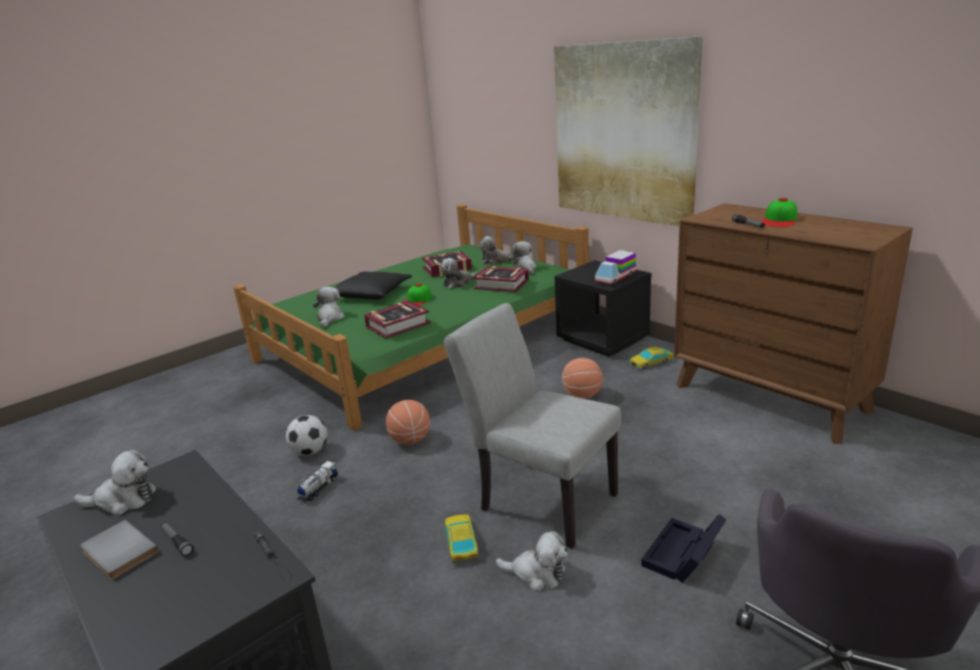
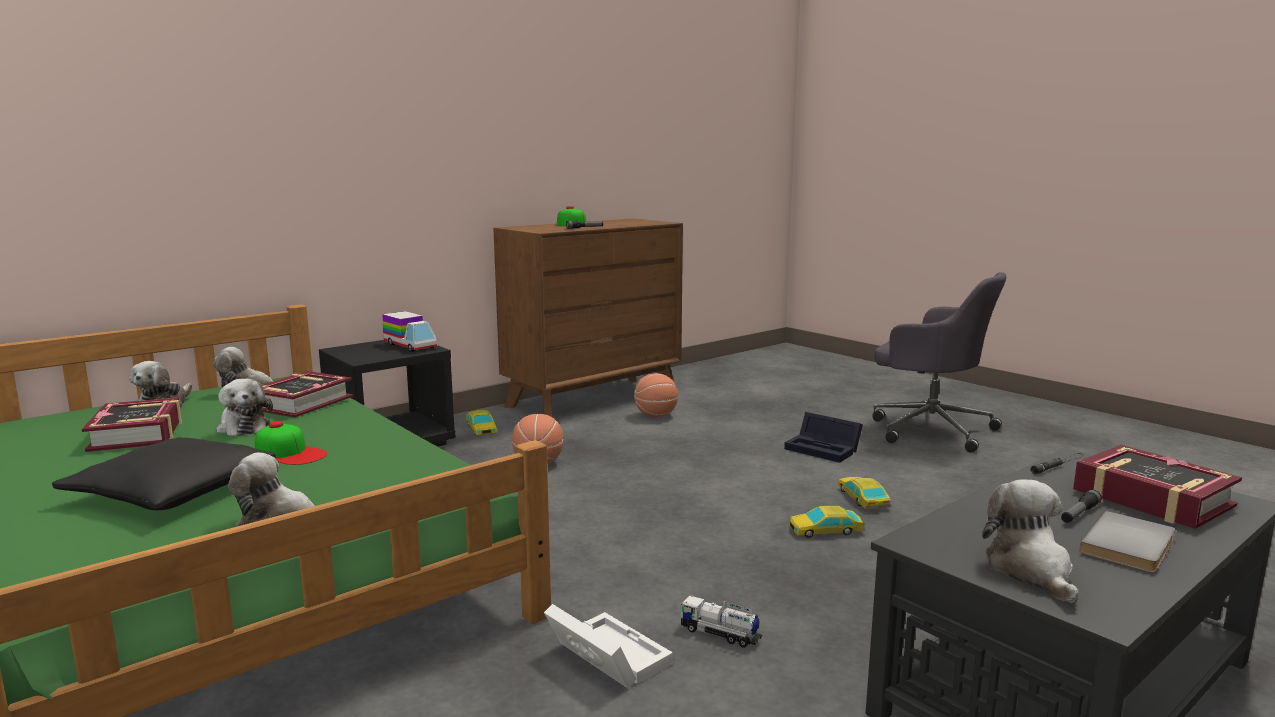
camera: 90 degrees left, 10 degrees down
football [286,415,327,455] -> white storage box [544,604,673,688]
book [364,301,431,339] -> book moved to [1073,445,1242,529]
basketball [386,400,430,445] -> basketball moved to [634,373,678,417]
grey chair [444,303,621,549] -> none
plush toy [496,531,568,592] -> toy car [837,477,891,509]
picture [554,36,703,227] -> none

